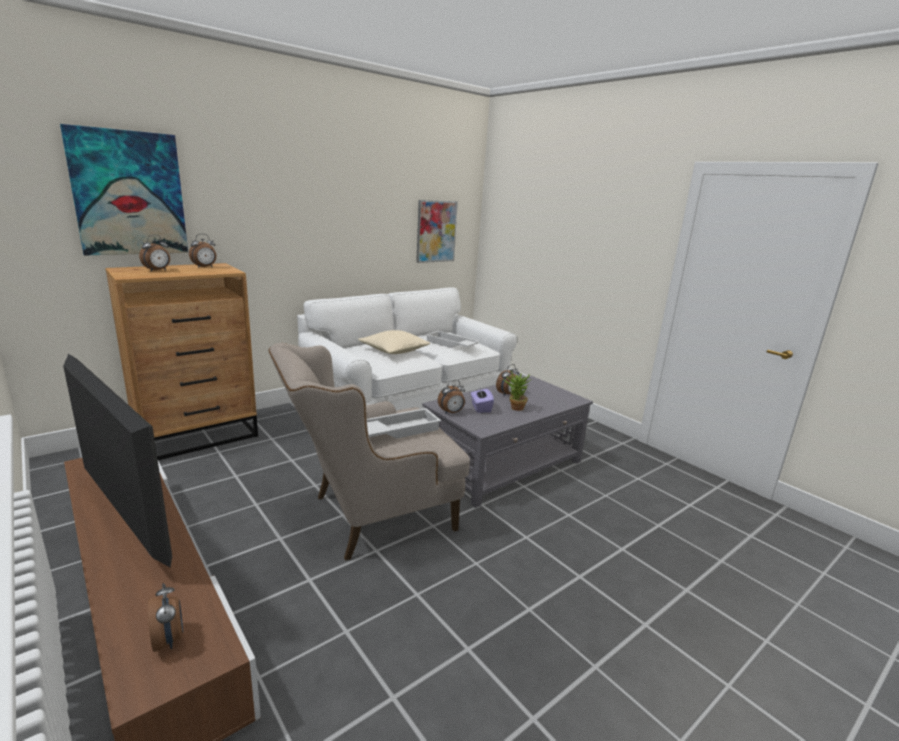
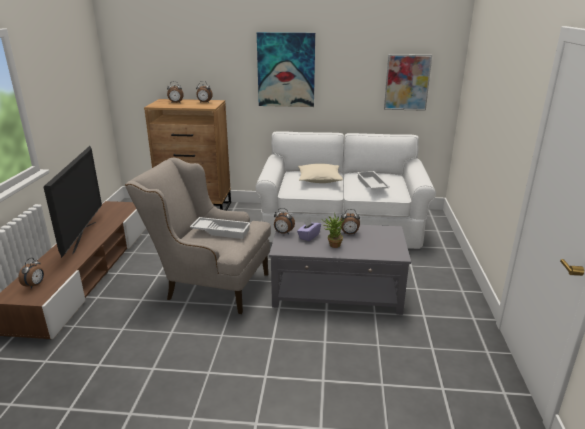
camera: 45 degrees right, 5 degrees up
picture [60,124,188,256] -> picture moved to [257,32,315,107]

